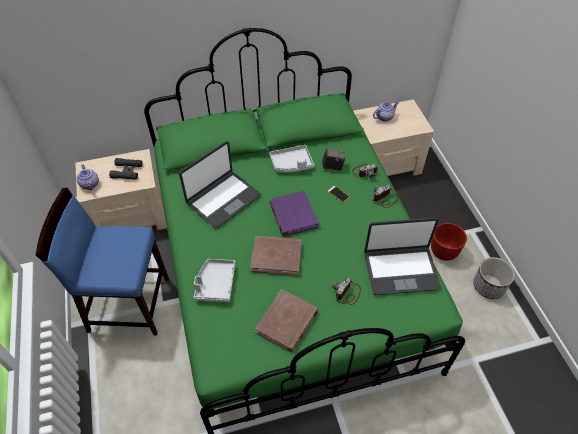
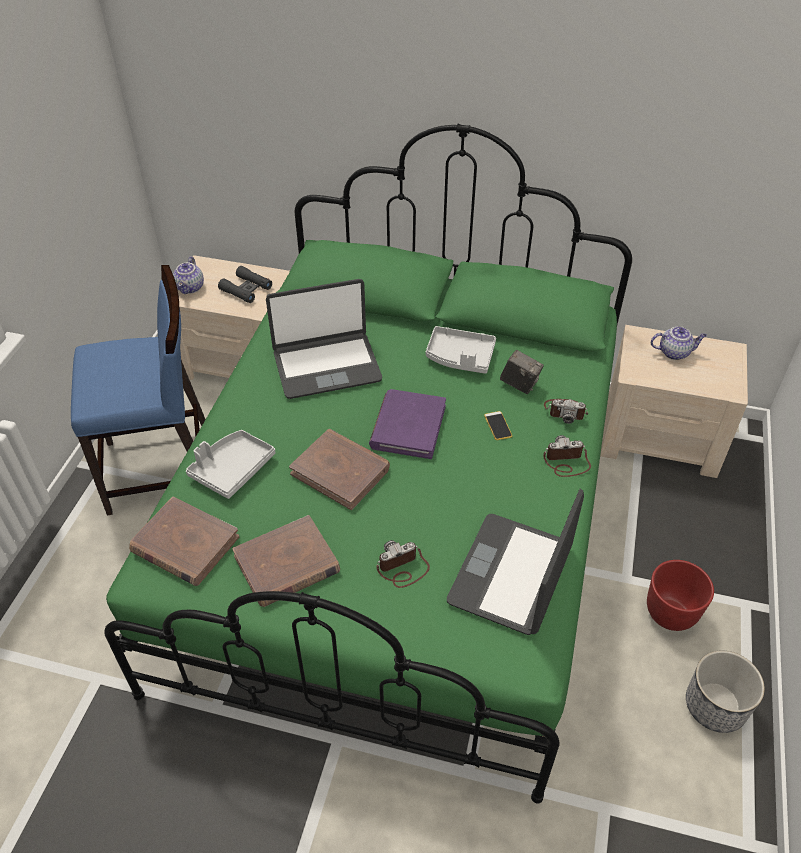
camera: 30 degrees right, 5 degrees down
blue chair [36,188,169,335] -> blue chair turned 135 degrees clockwise [71,265,206,516]
laptop [364,218,441,295] -> laptop turned 90 degrees clockwise [447,489,584,635]
none -> brown book [129,497,239,586]

